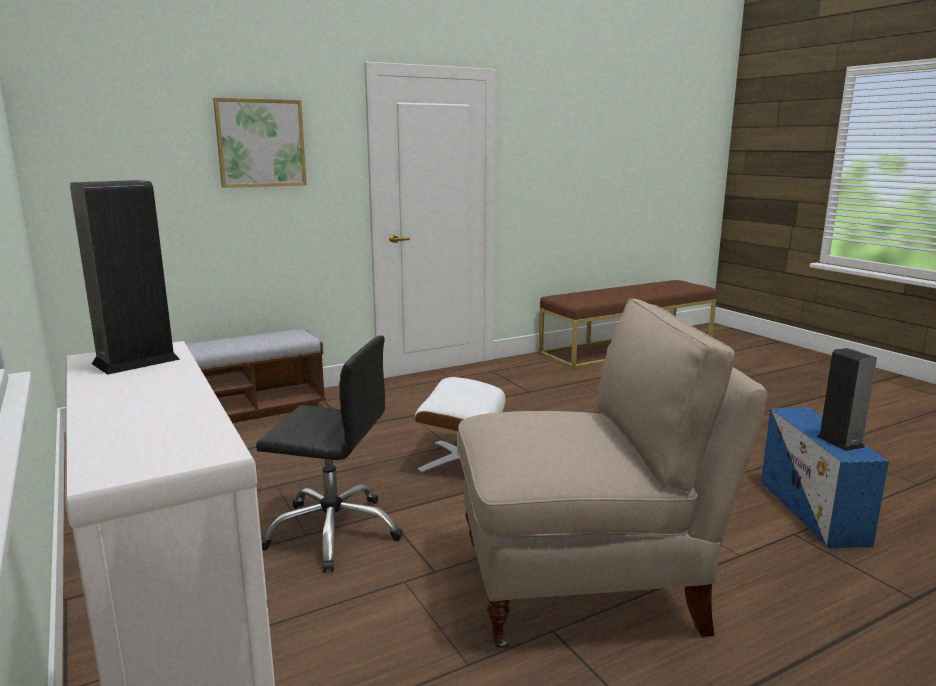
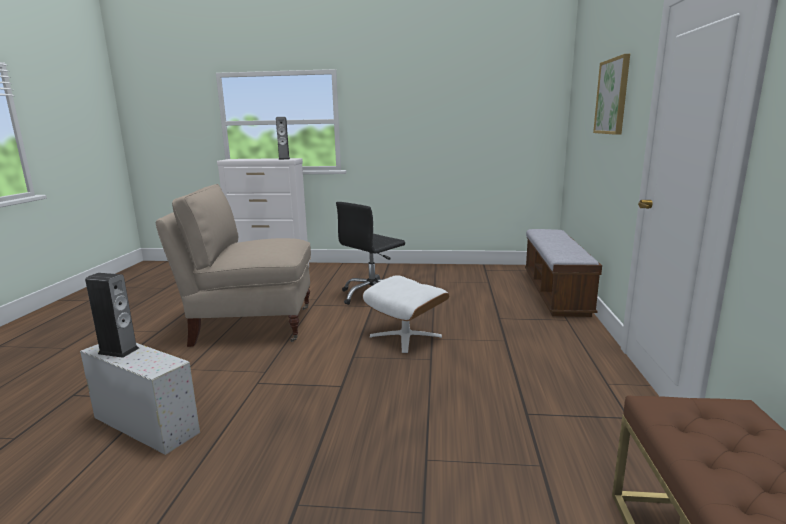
camera: 125 degrees right, 0 degrees up
beige chair [458,298,767,650] -> beige chair turned 60 degrees clockwise [156,184,311,347]
blue storage box [761,407,889,548] -> white storage box [80,343,200,455]

